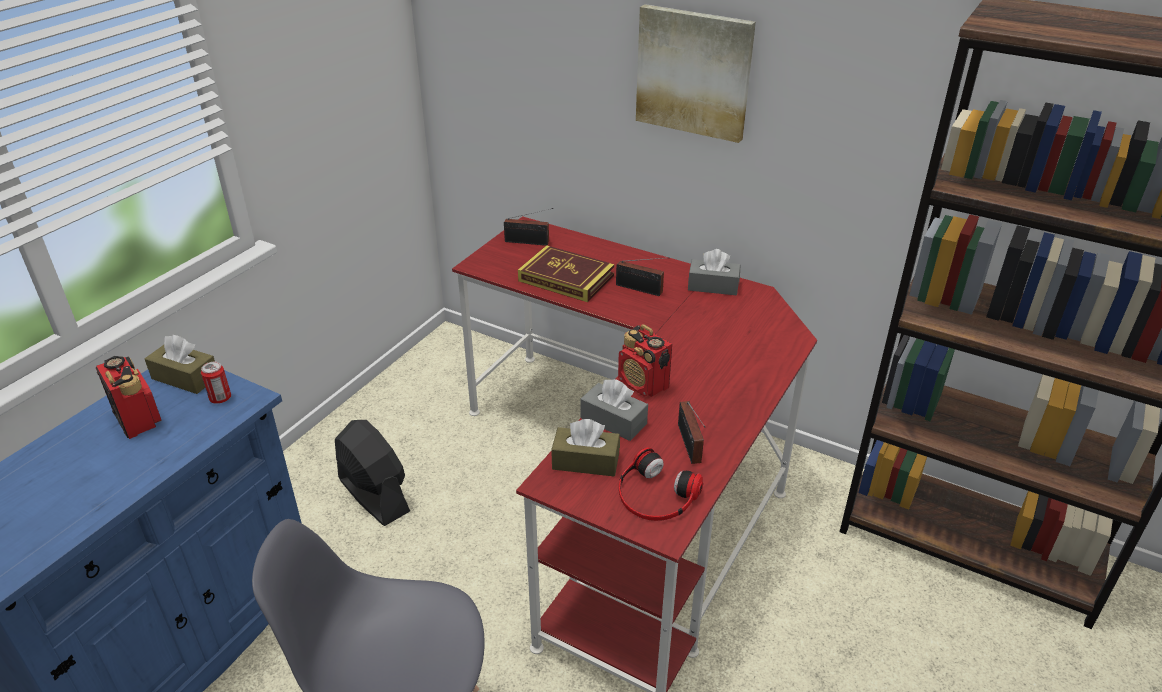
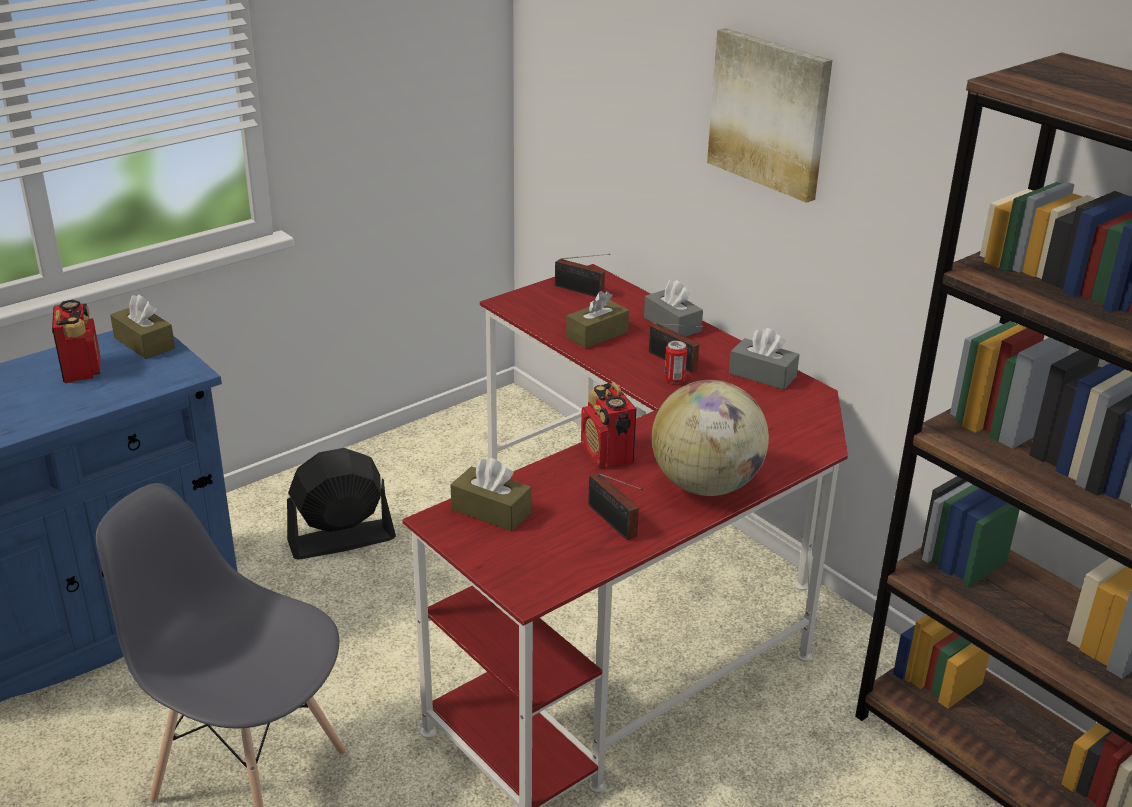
camera: 20 degrees right, 5 degrees down
can [201,362,231,404] -> can moved to [664,341,687,383]
black fan [335,420,410,526] -> black fan turned 90 degrees counterclockwise [287,448,396,560]
book [518,245,614,302] -> brown tissue box [566,291,629,348]
grey tissue box [581,379,648,441] -> grey tissue box moved to [644,280,703,337]
headphones [619,448,703,521] -> none
radio [678,401,705,464] -> radio turned 45 degrees counterclockwise [588,473,643,540]
none -> globe [652,380,769,496]

